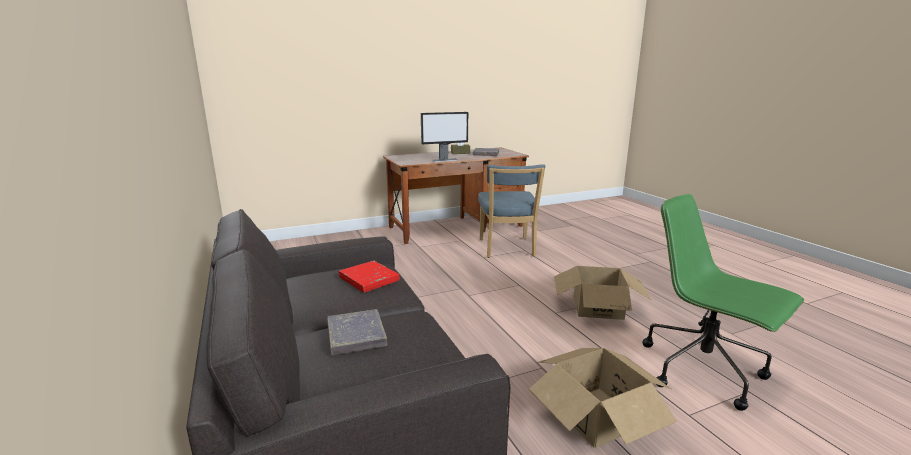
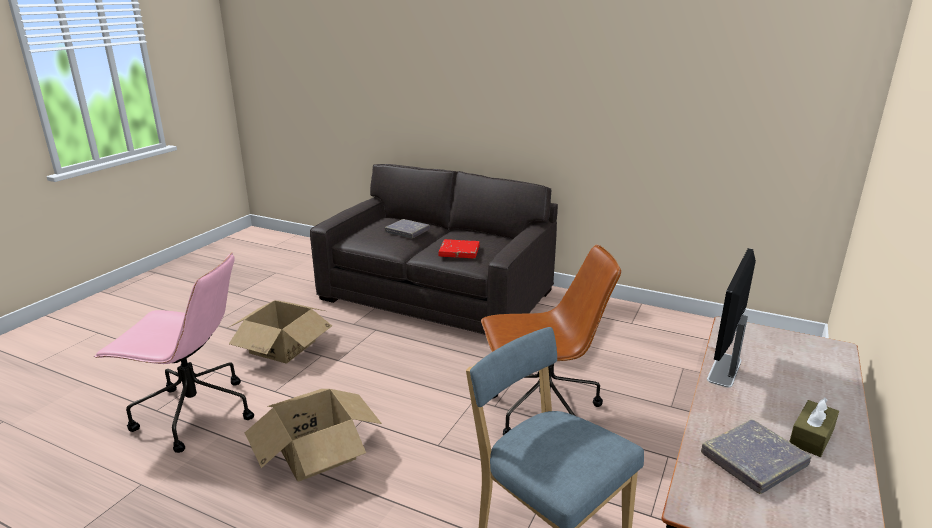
camera: 140 degrees right, 5 degrees up
green office chair [643,194,804,411] -> pink office chair [94,253,254,453]
none -> brown office chair [481,245,621,435]

